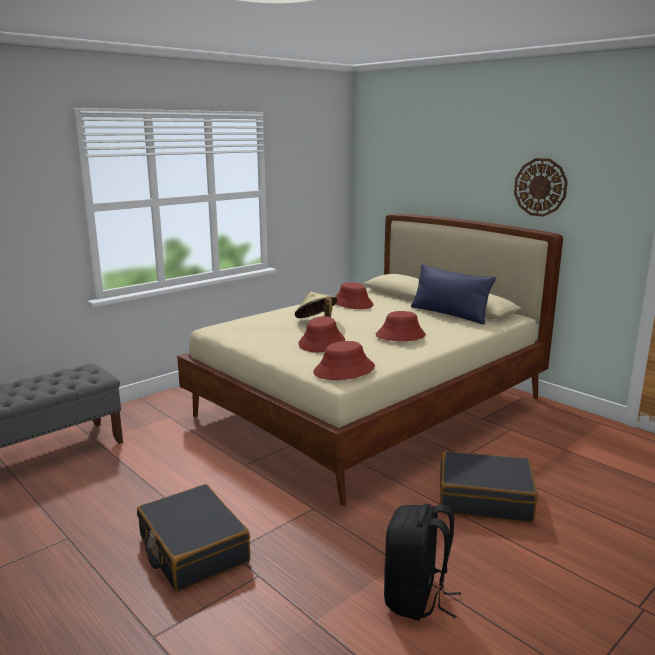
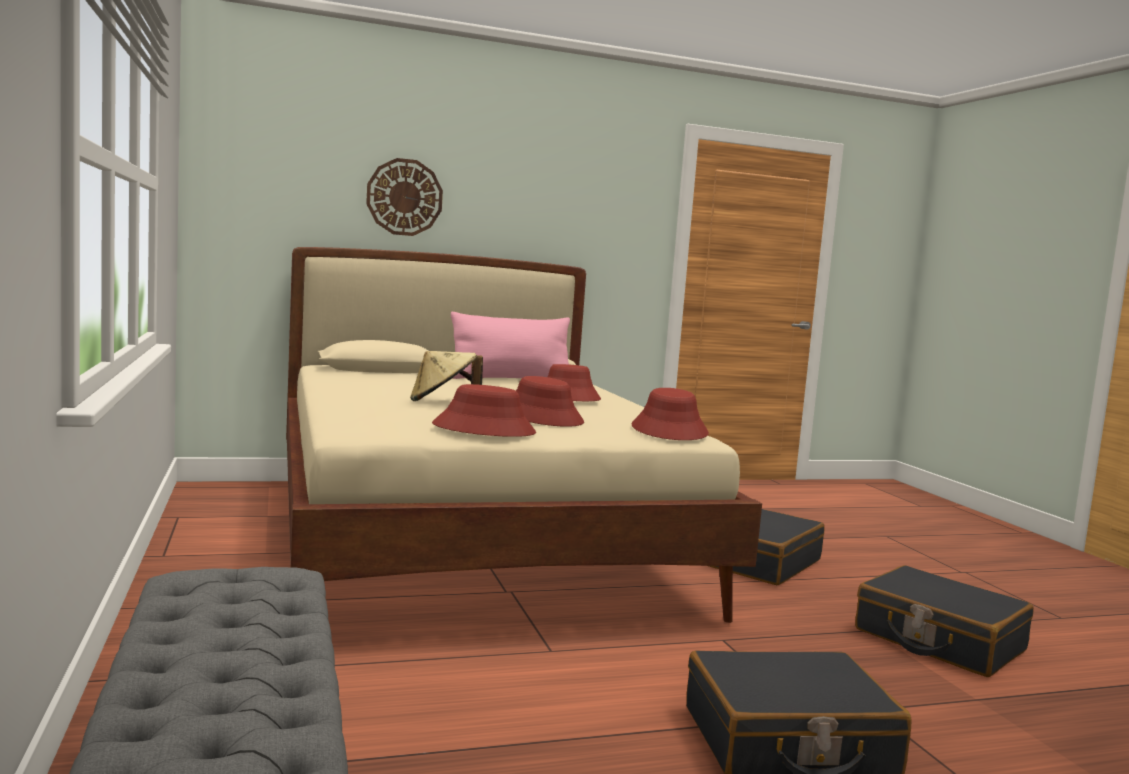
camera: 65 degrees left, 10 degrees down
red hat [335,282,374,309] -> red hat moved to [432,384,536,437]
black backpack [384,504,461,620] -> black suitcase [855,565,1034,677]
blue pillow [411,264,496,325] -> pink pillow [451,312,570,379]
wall clock [514,158,568,217] -> wall clock moved to [366,158,443,236]

